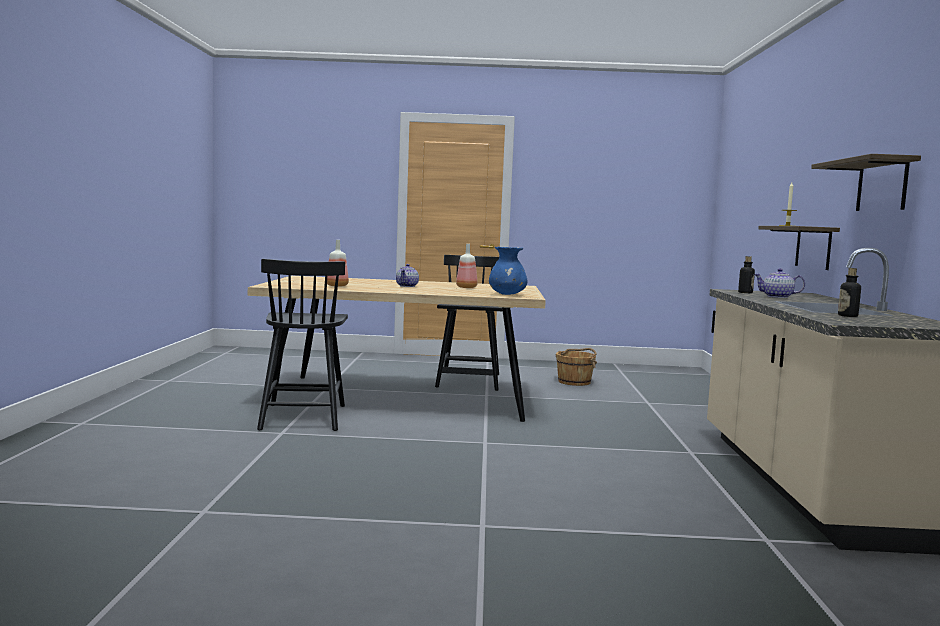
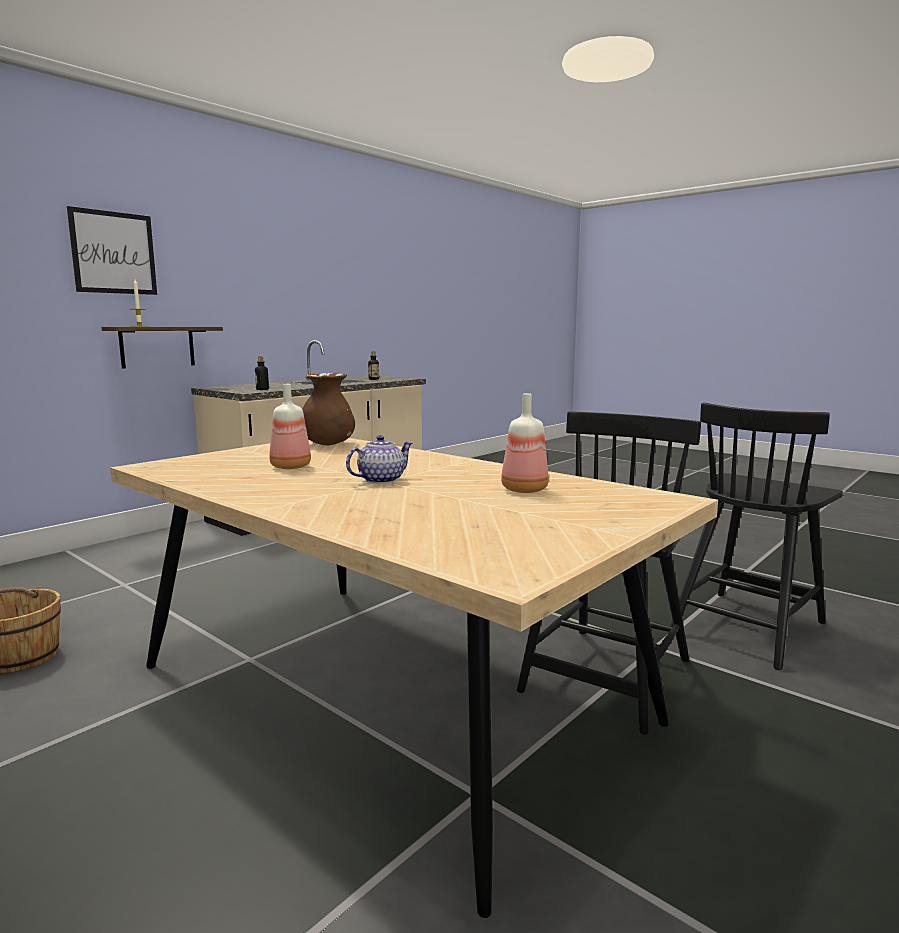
camera: 140 degrees left, 5 degrees up
black chair [435,255,502,391] -> black chair moved to [668,403,843,670]
blue vase [489,247,527,295] -> brown vase [302,373,355,445]
teapot [754,268,805,298] -> none
shelf [811,154,921,211] -> none
none -> picture [67,206,157,295]

